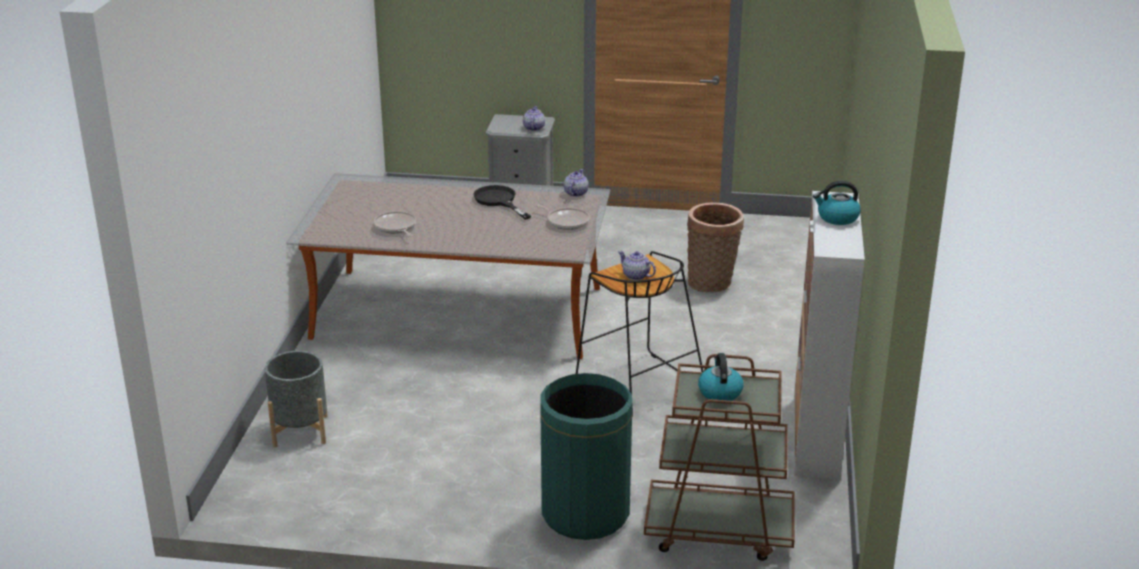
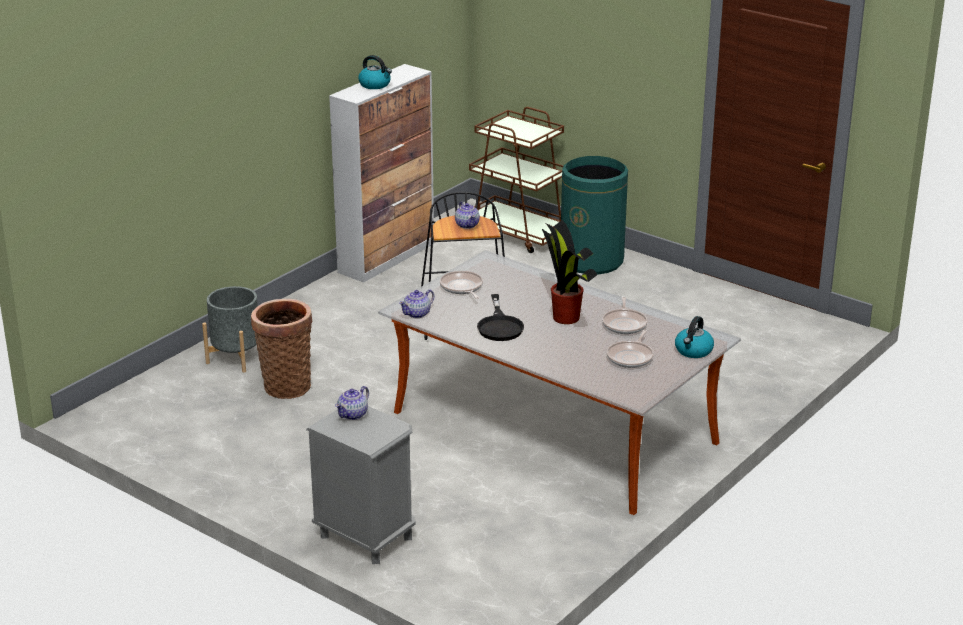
camera: 150 degrees left, 0 degrees up
grey planter [264,351,328,447] -> grey planter moved to [202,286,258,373]
kettle [698,353,743,401] -> kettle moved to [675,316,714,358]
none -> potted plant [542,220,597,324]
none -> frying pan [607,330,654,368]

